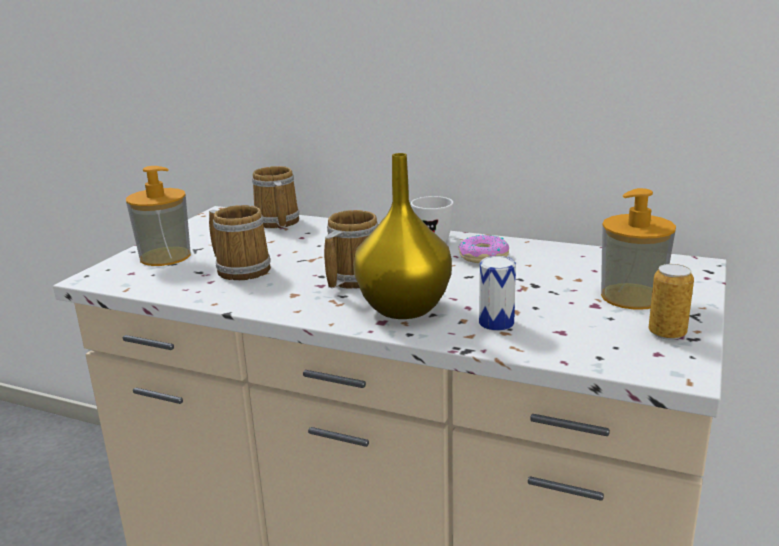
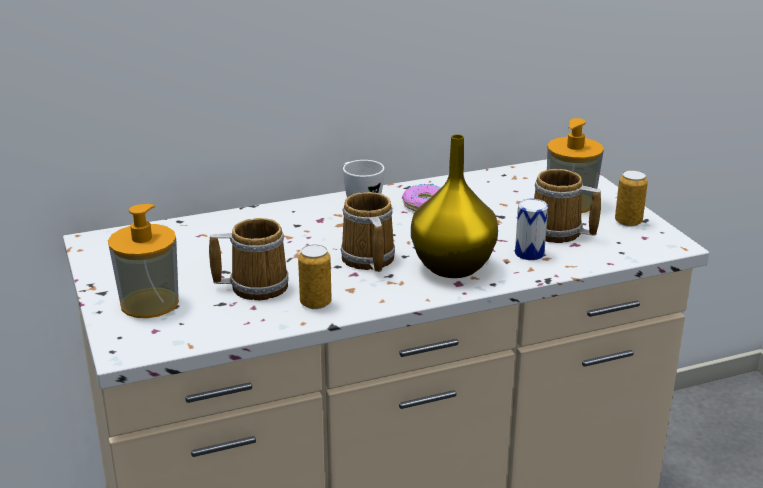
camera: 45 degrees left, 5 degrees up
mug [252,166,300,228] -> mug moved to [534,169,601,243]
none -> can [298,245,332,309]

